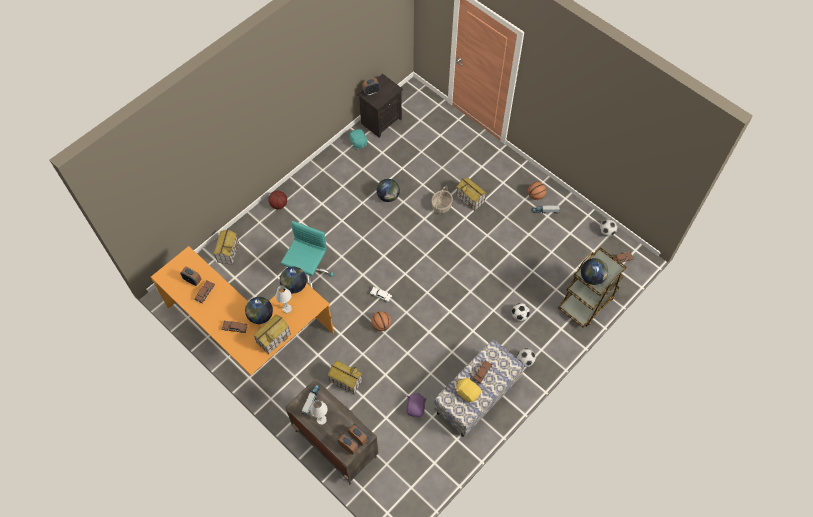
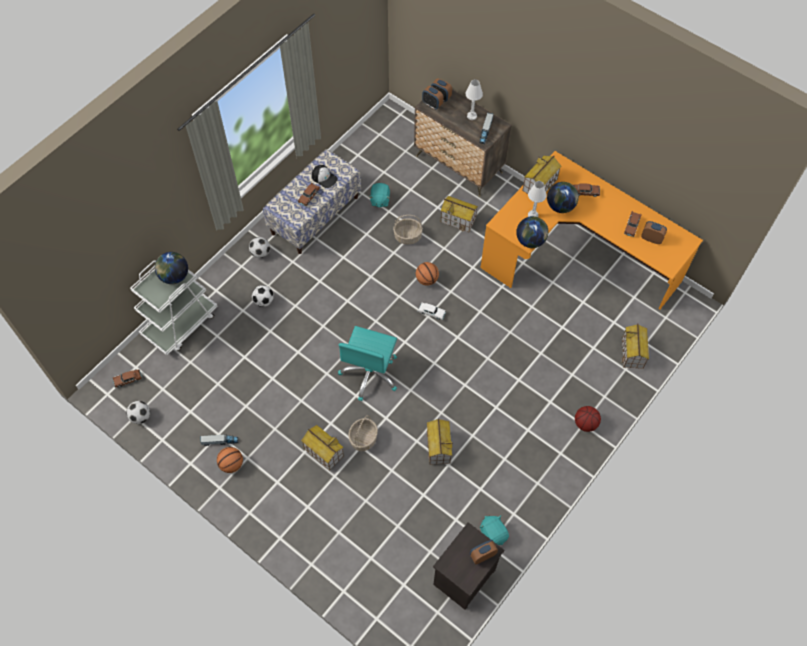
camera: 175 degrees right, 0 degrees up
turquoise office chair [281,221,333,288] -> turquoise office chair moved to [338,326,397,401]
globe [377,179,400,202] -> toy house [427,418,453,465]
purple plush toy [406,393,427,418] -> turquoise plush toy [369,183,390,208]
yellow plush toy [456,377,481,403] -> cap [312,165,338,188]
brown cart [558,247,626,328] -> white cart [130,261,218,355]
none -> basket [393,215,423,245]

